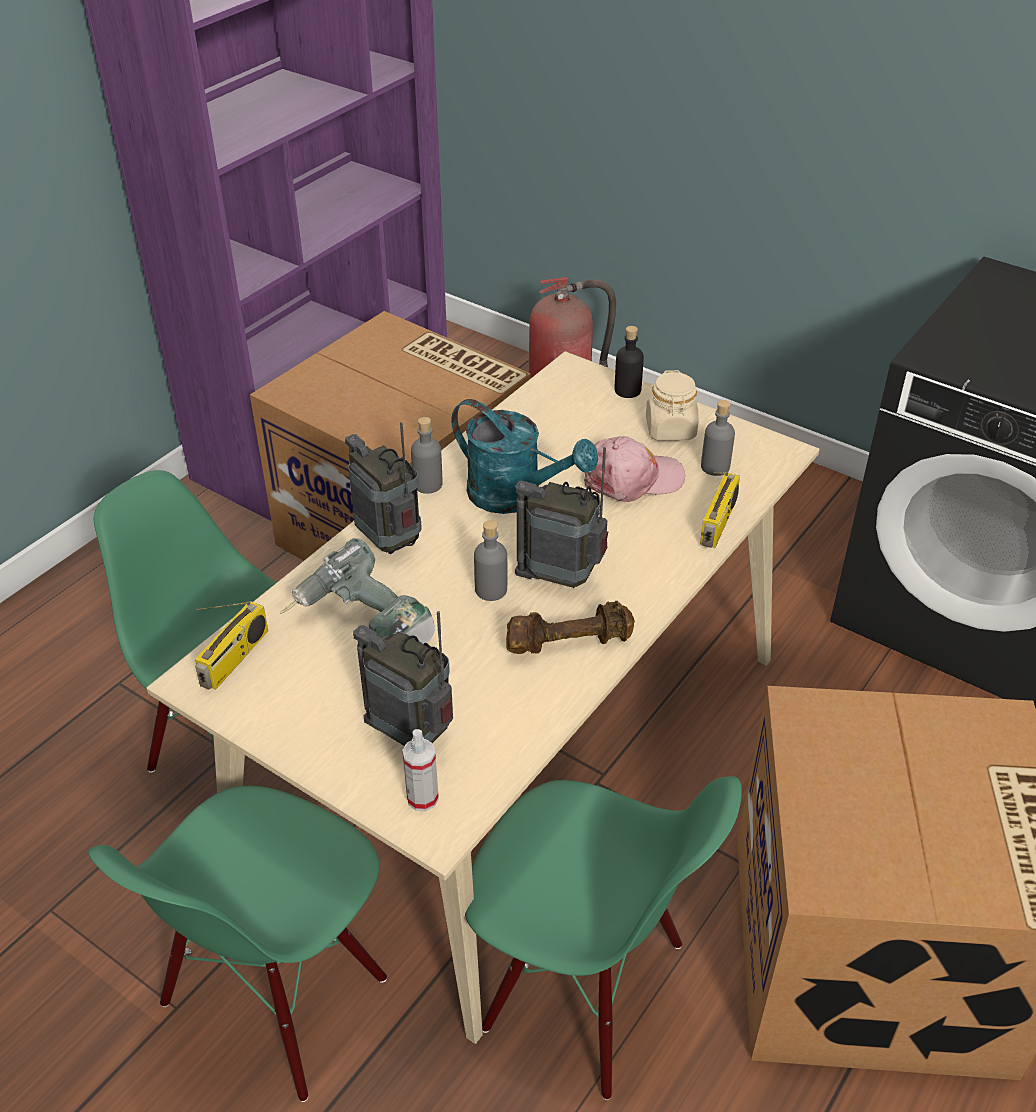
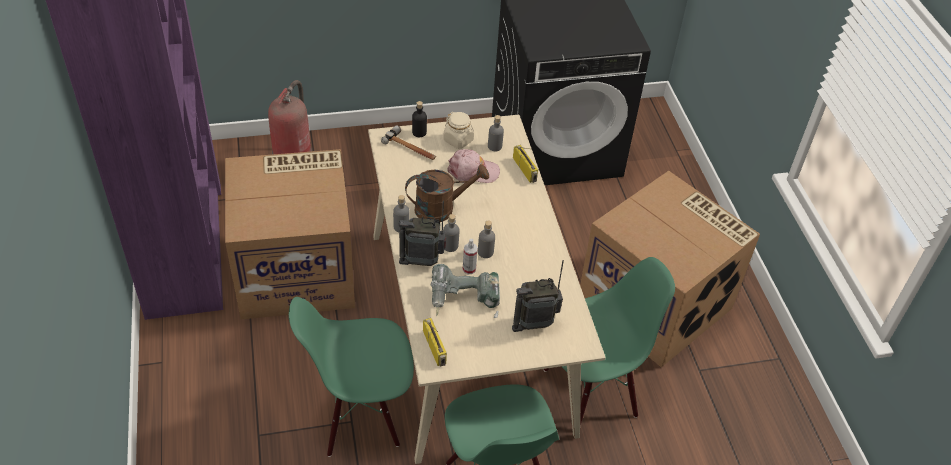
camera: 50 degrees left, 5 degrees up
spray bottle [402,729,439,811] -> spray bottle moved to [463,239,478,274]
turquoise watering can [452,399,598,514] -> brown watering can [405,164,489,222]
brown dumbbell [506,601,635,654] -> none
radio [515,447,608,588] -> none
pink cap [584,436,685,502] -> pink cap turned 60 degrees clockwise [448,149,500,183]
none -> hammer [381,125,436,160]
none -> grey bottle [443,214,459,252]

